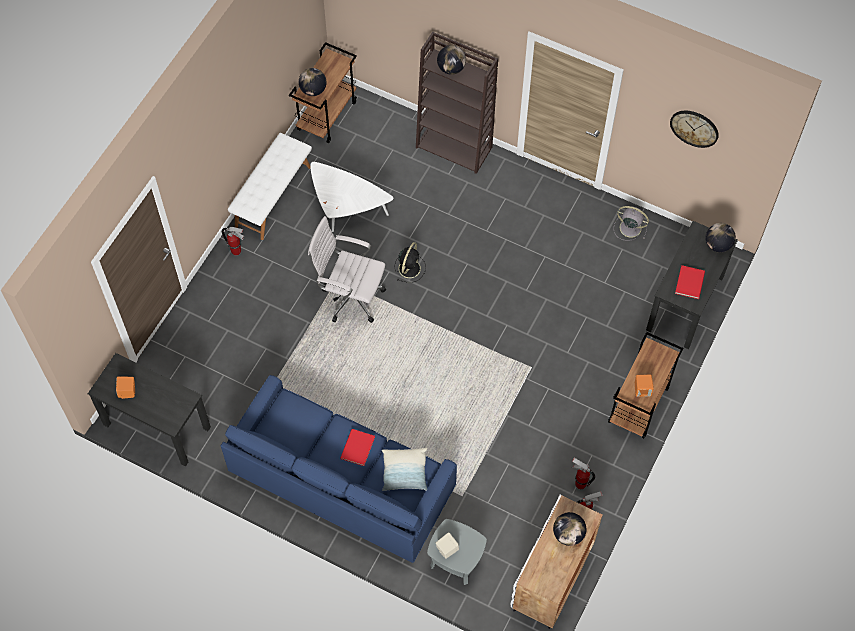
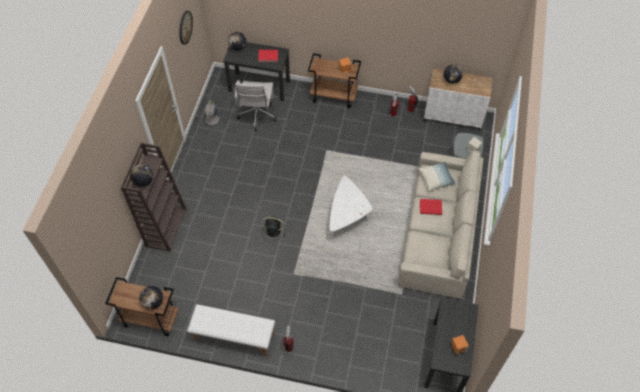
camera: 105 degrees left, 5 degrees down
blue sofa [221,375,457,563] -> beige sofa [398,150,484,299]
white office chair [308,216,386,323] -> white office chair moved to [234,80,277,131]
white coffee table [310,162,393,232] -> white coffee table moved to [329,176,372,240]

